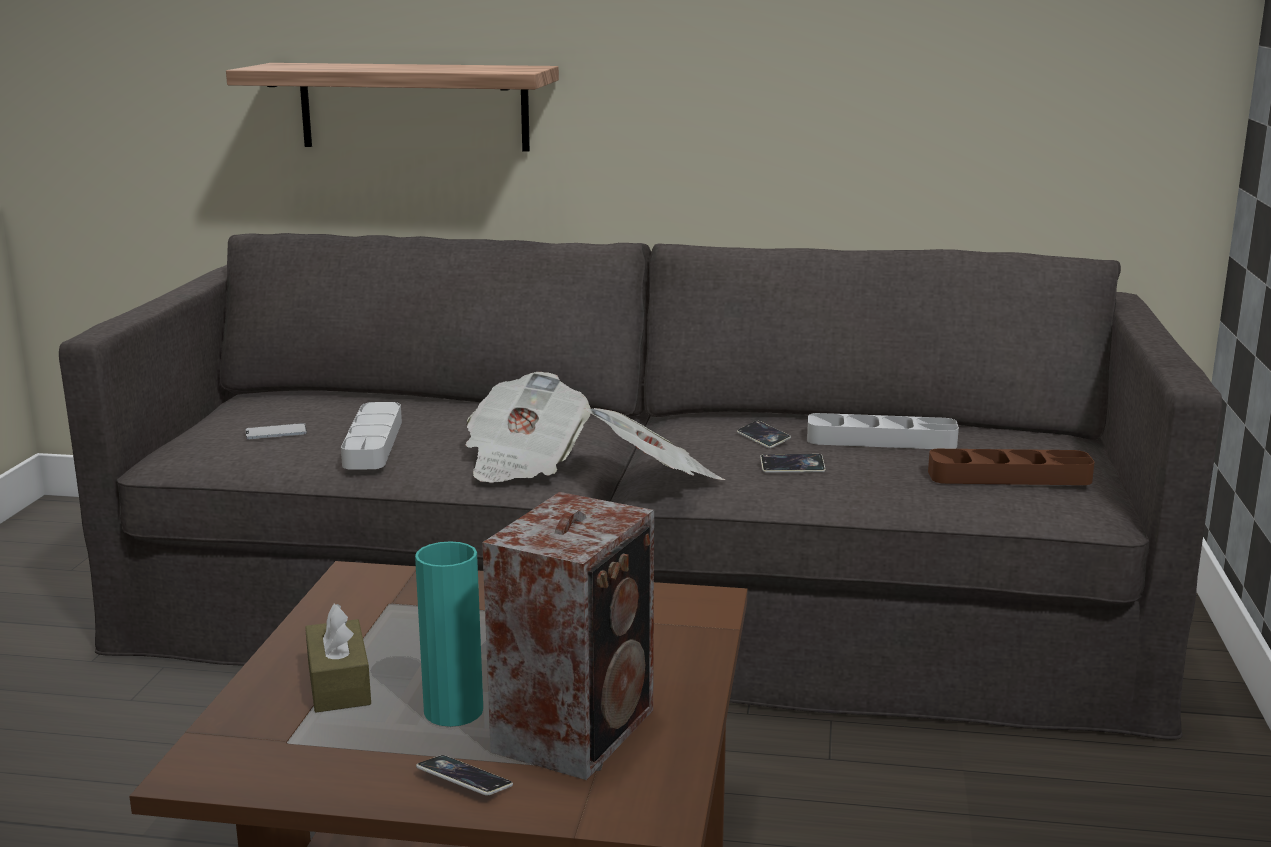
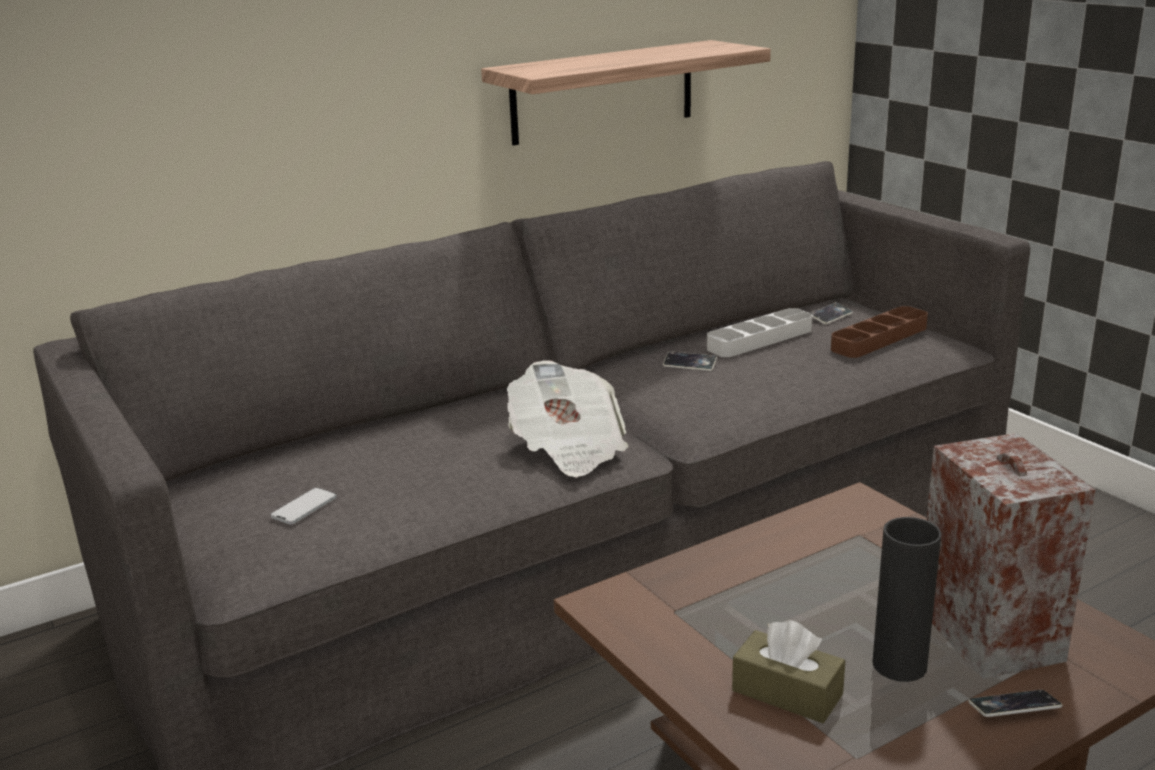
camera: 40 degrees left, 5 degrees up
shelf [226,63,559,152] -> shelf moved to [481,40,771,145]
grey tray [341,402,402,470] -> none
turquoise vase [415,541,483,727] -> black vase [872,517,942,682]
newspaper [583,408,725,480] -> none
phone [760,454,825,473] -> phone moved to [811,302,853,324]

